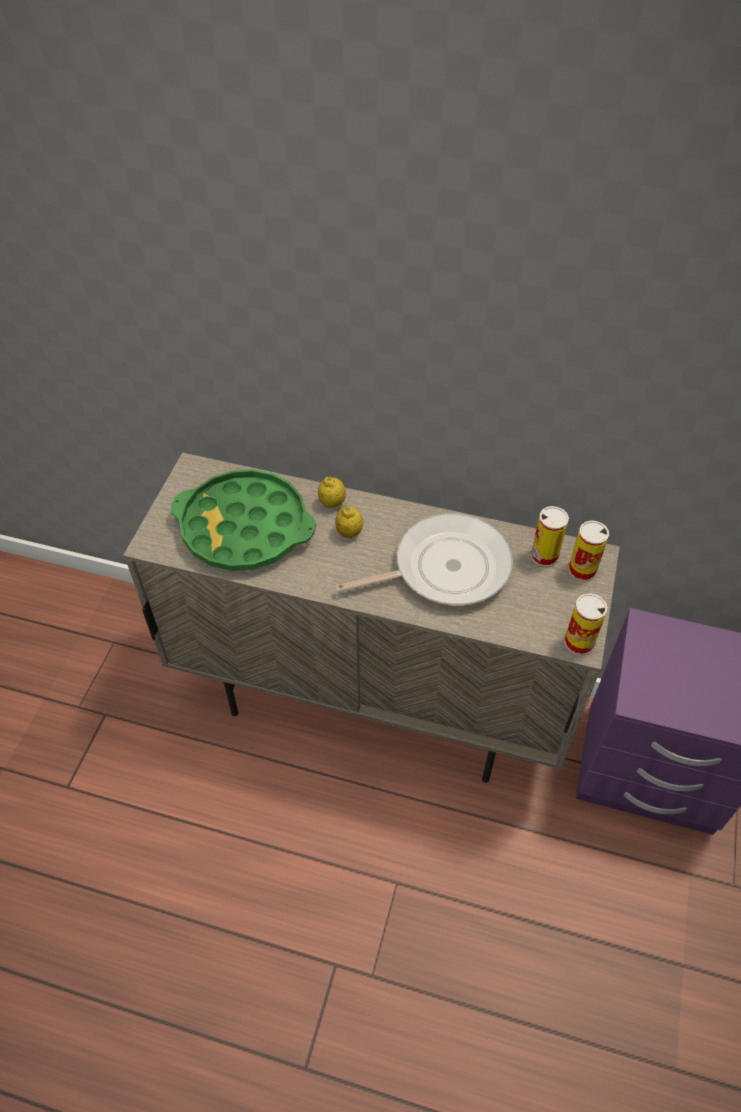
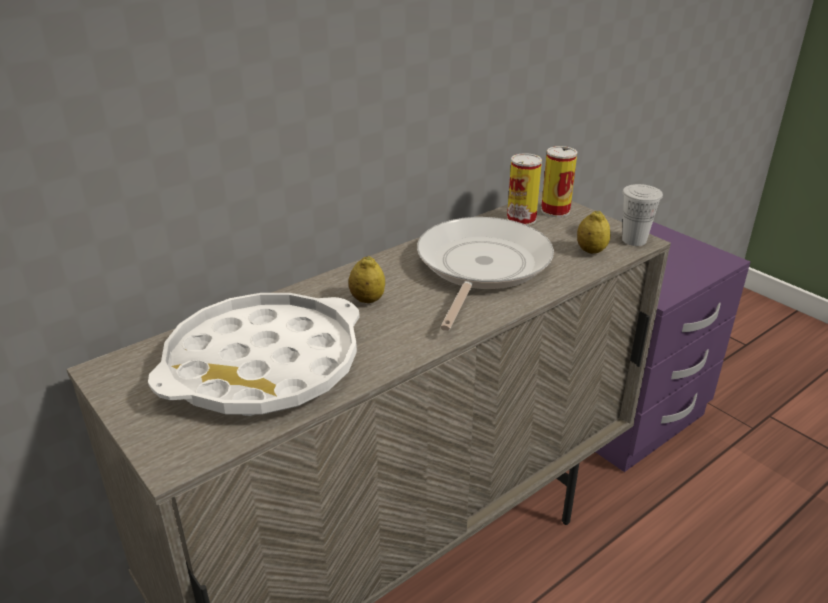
camera: 55 degrees left, 20 degrees down
green tray [171,469,316,571] -> white tray [148,293,360,416]
lemon [318,477,346,508] -> lemon moved to [577,211,610,254]
can [564,593,607,655] -> white cup [622,184,663,246]

